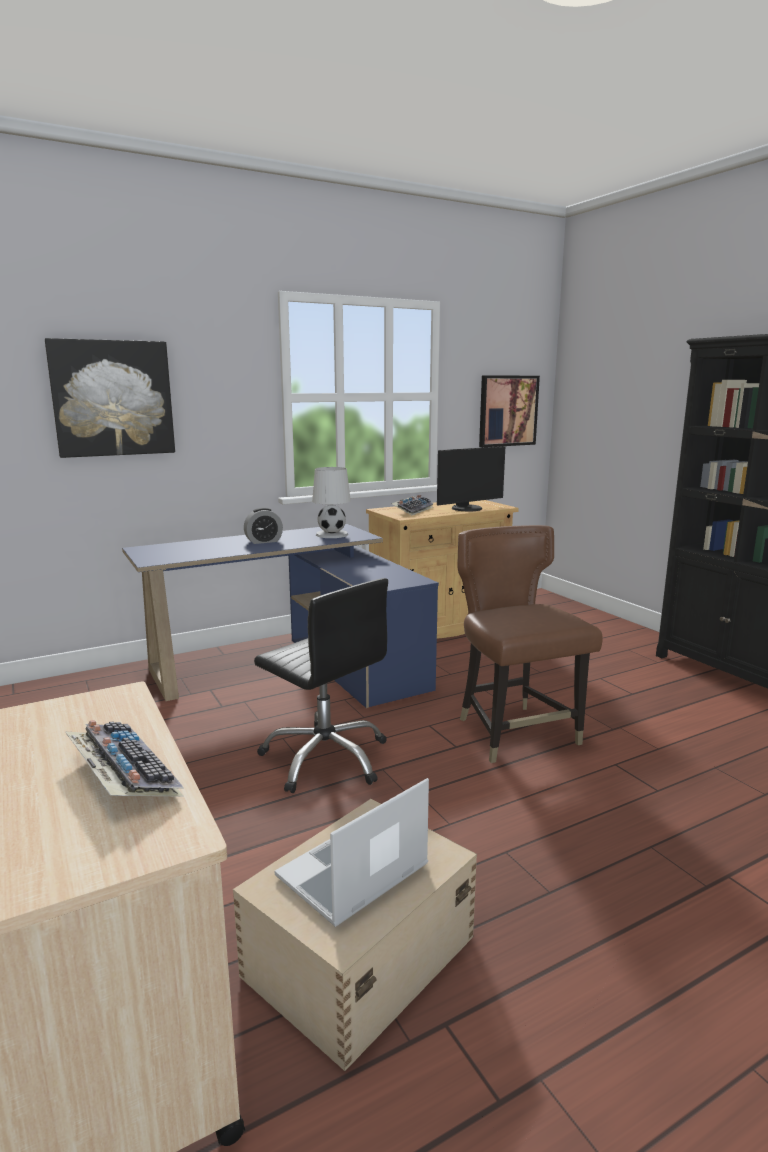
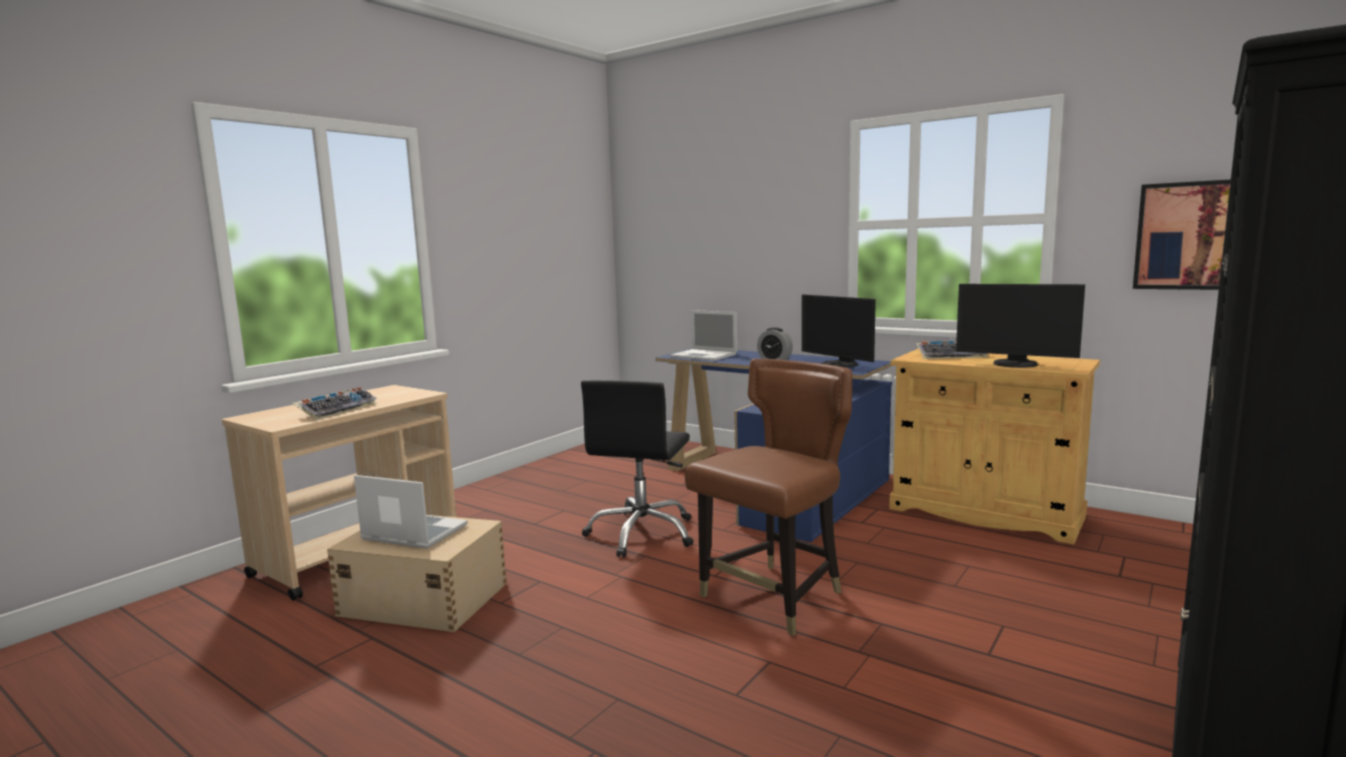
camera: 65 degrees right, 5 degrees down
picture [45,338,175,458] -> none
white table lamp [312,467,351,538] -> monitor [802,294,876,368]
none -> laptop [670,310,737,361]

